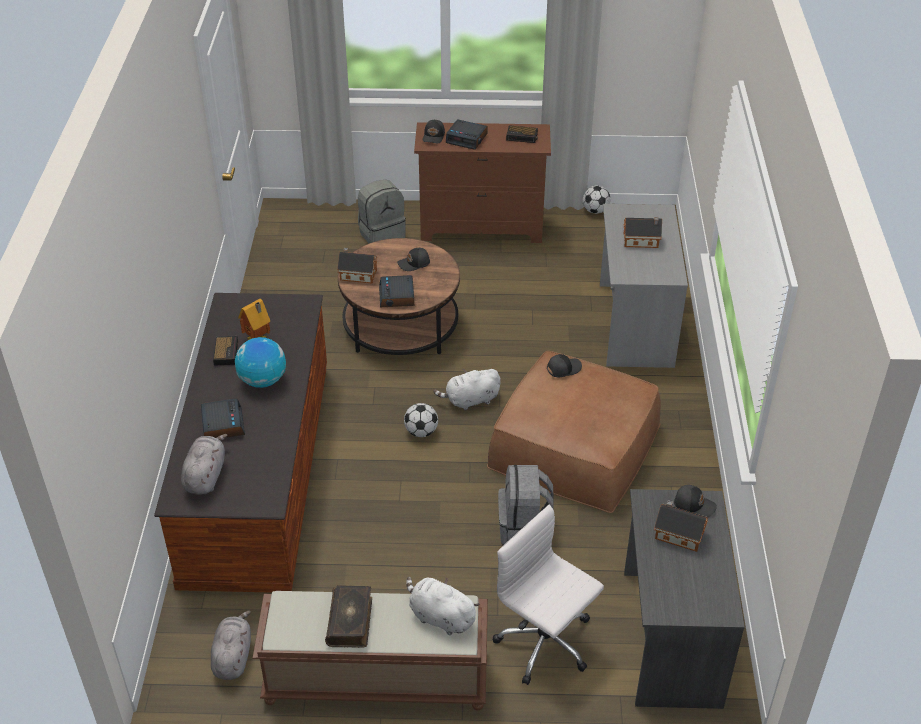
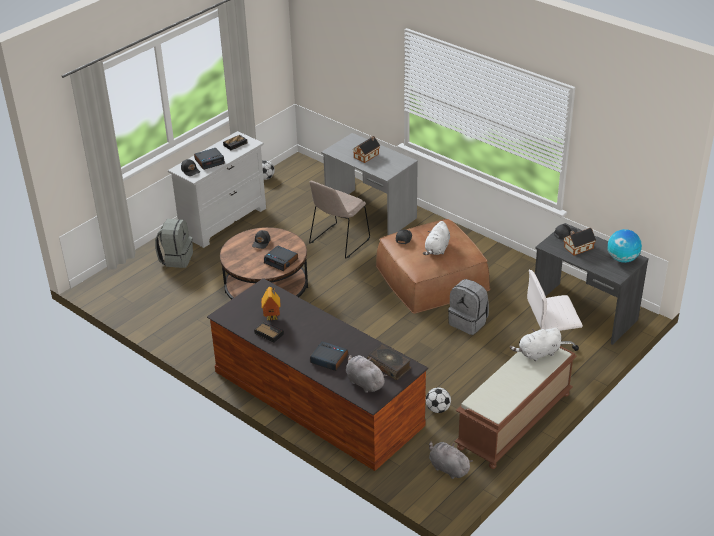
camera: 50 degrees left, 5 degrees down
globe [235,337,286,388] -> globe moved to [607,229,642,263]
book [325,585,372,648] -> book moved to [367,344,411,380]
toy house [337,248,377,284] -> none
football [404,403,438,437] -> football moved to [426,387,451,413]
brown dresser [414,122,551,243] -> white dresser [168,131,266,248]
white plush toy [433,369,501,411] -> white plush toy moved to [423,221,450,255]
none -> beige chair [309,180,370,258]

